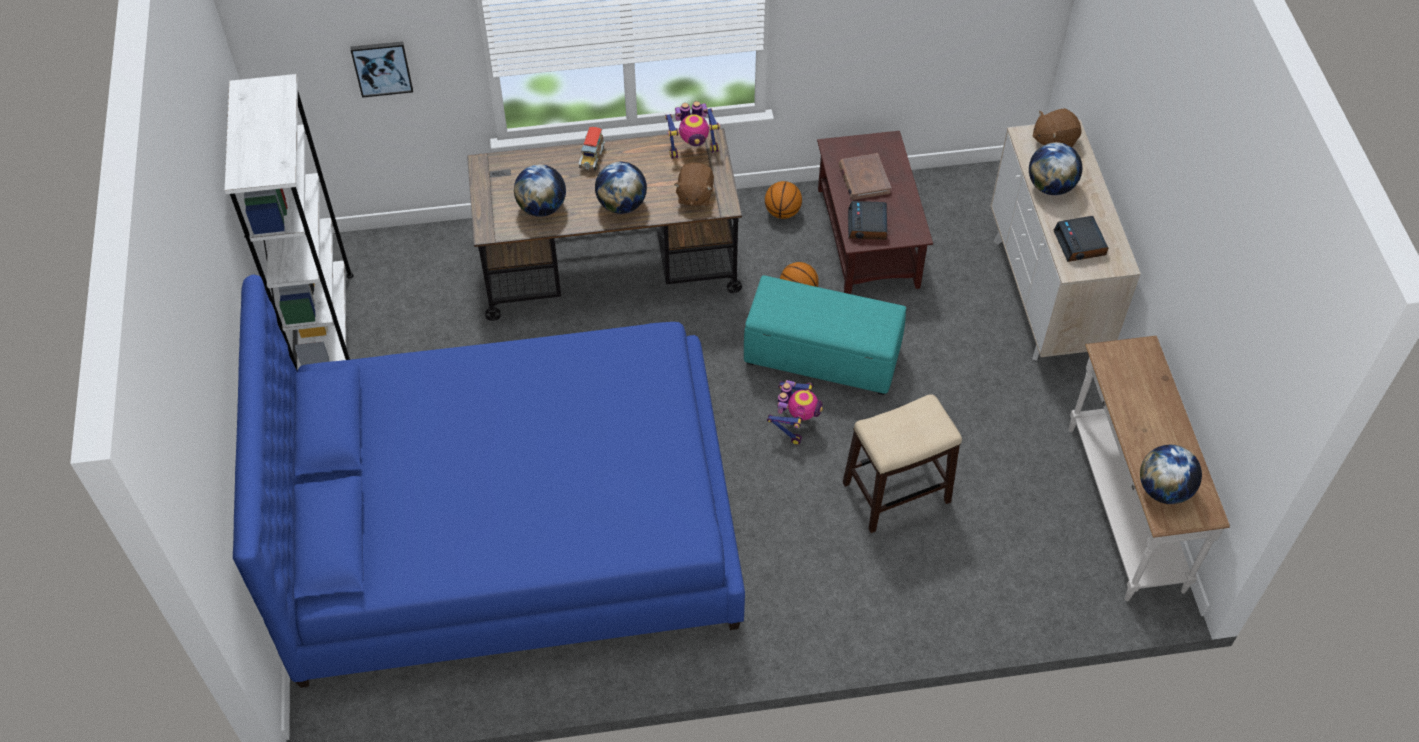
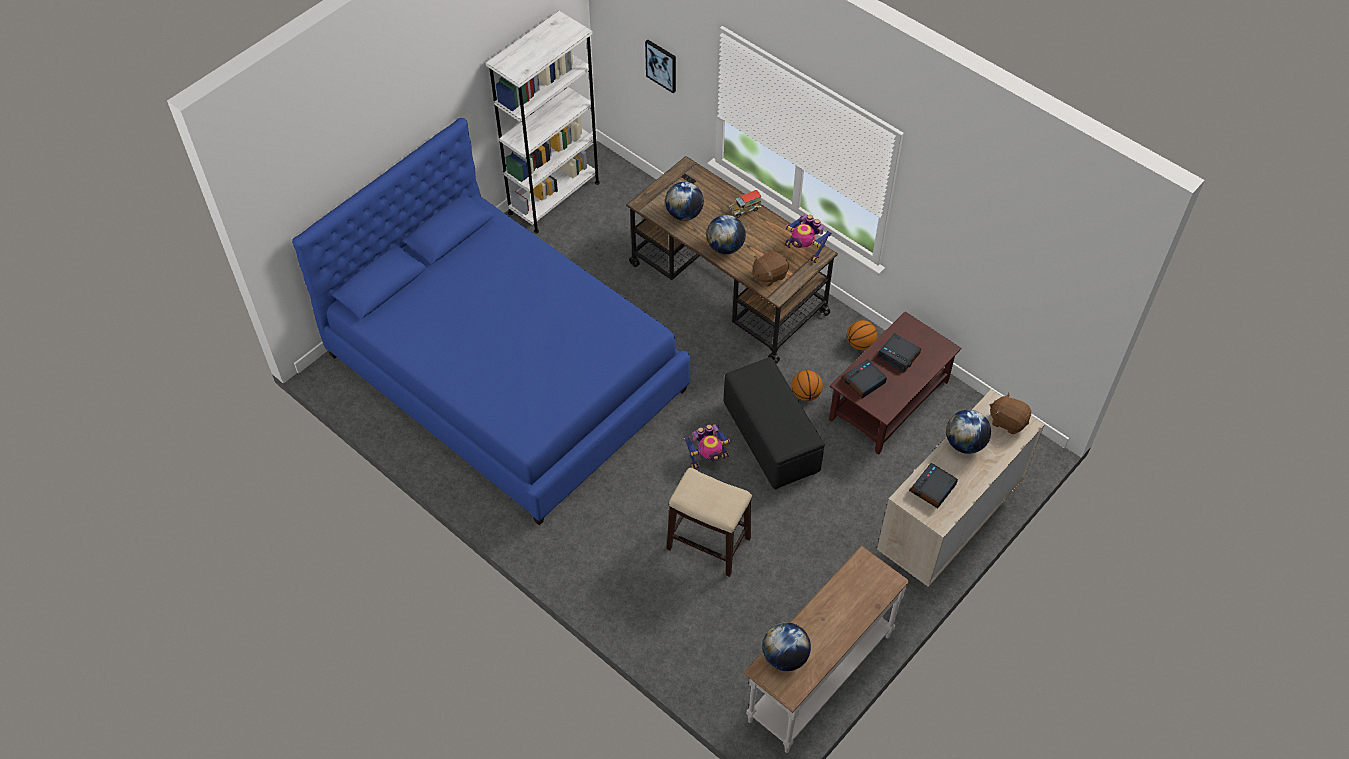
camera: 50 degrees right, 0 degrees up
turquoise ottoman [744,275,906,395] -> black ottoman [724,357,825,490]
brown book [839,153,891,200] -> alarm clock [877,333,921,373]

